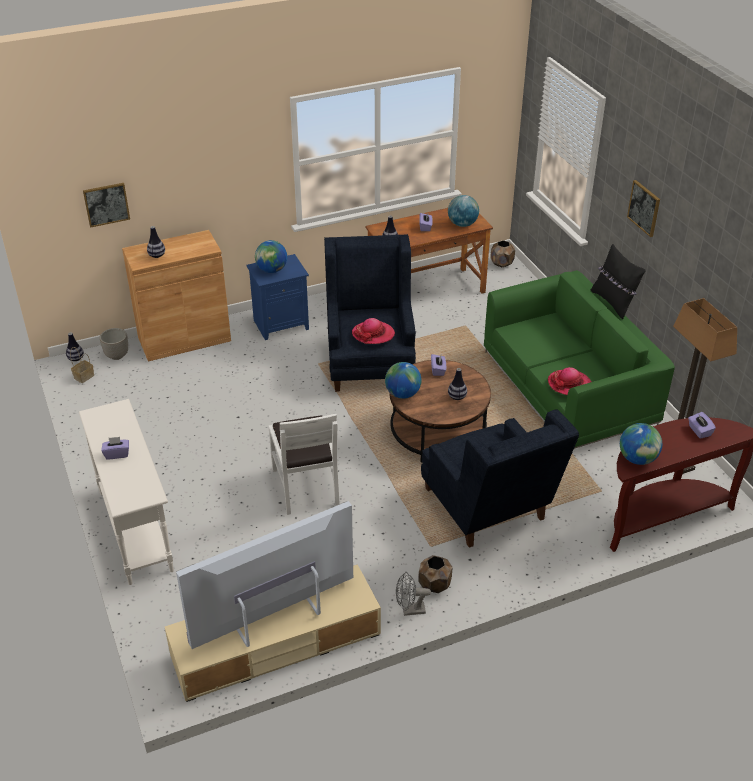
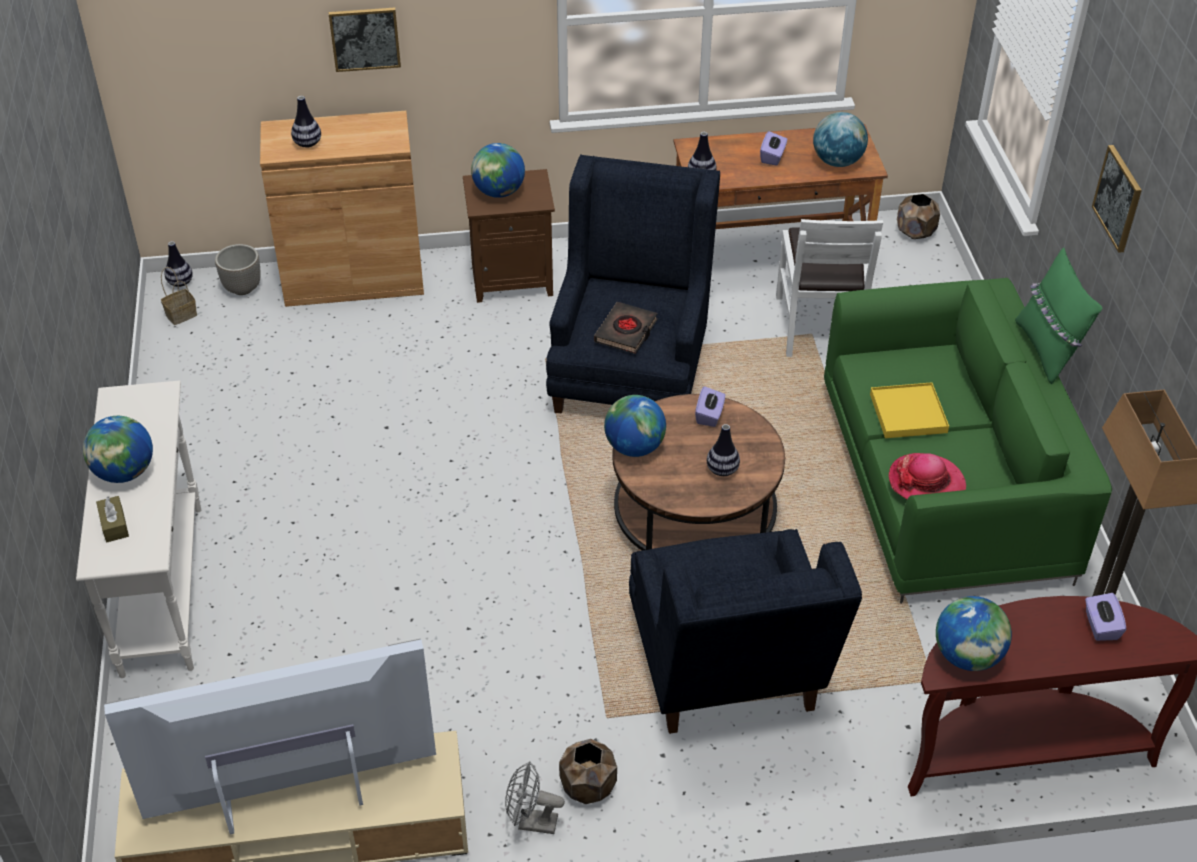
camera: 15 degrees right, 5 degrees up
picture [83,183,130,228] -> picture moved to [329,8,401,72]
purple tissue box [101,437,129,460] -> globe [83,416,153,483]
blue nightstand [246,254,309,340] -> brown nightstand [463,169,555,303]
white chair [269,414,340,515] -> white chair moved to [776,219,883,357]
hat [352,318,395,344] -> black book [594,302,658,354]
black pillow [590,244,646,319] -> green pillow [1015,248,1103,384]
none -> brown tissue box [96,496,129,542]
none -> yellow tray [870,382,949,438]

